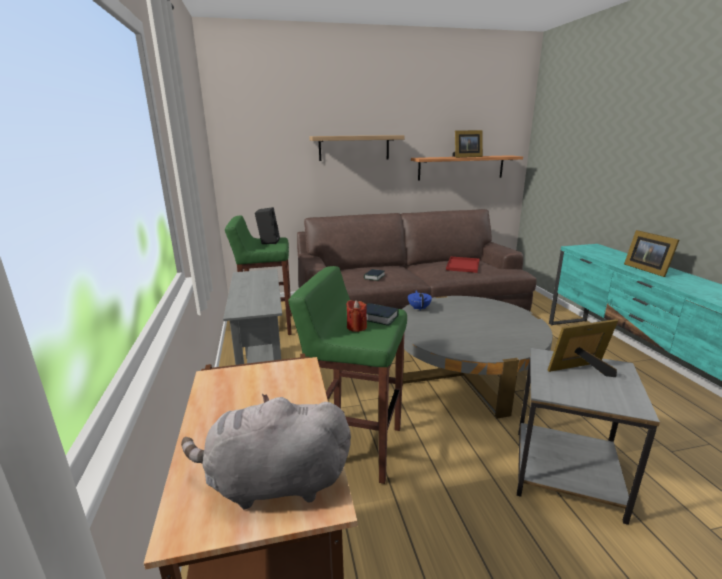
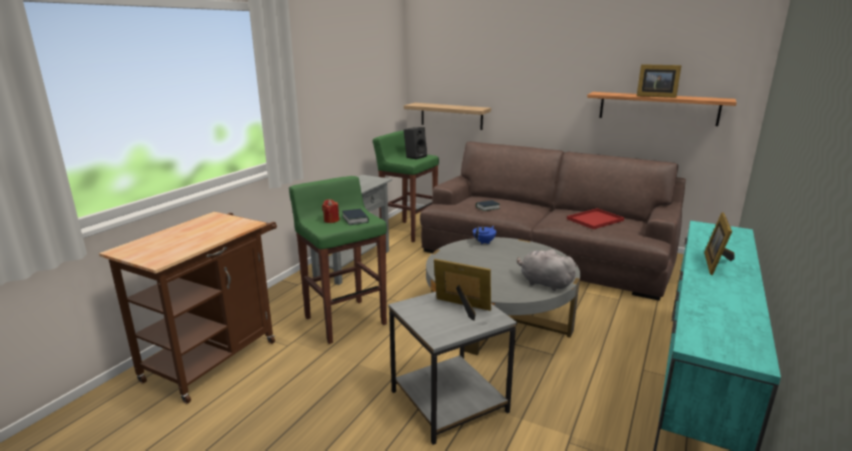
camera: 40 degrees right, 0 degrees up
grey plush toy [181,394,351,509] -> grey plush toy moved to [517,250,578,291]
shelf [309,135,405,161] -> shelf moved to [404,103,491,130]

